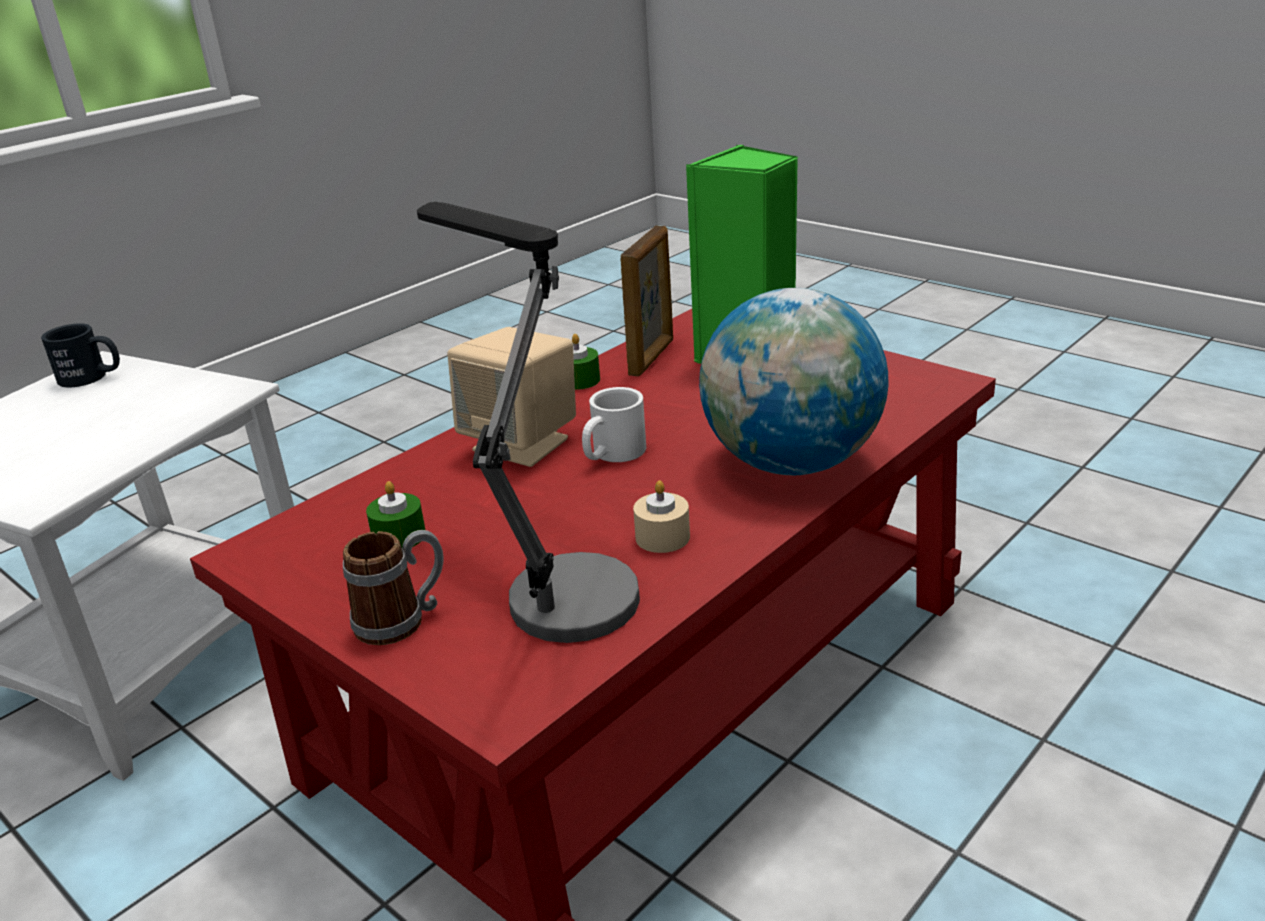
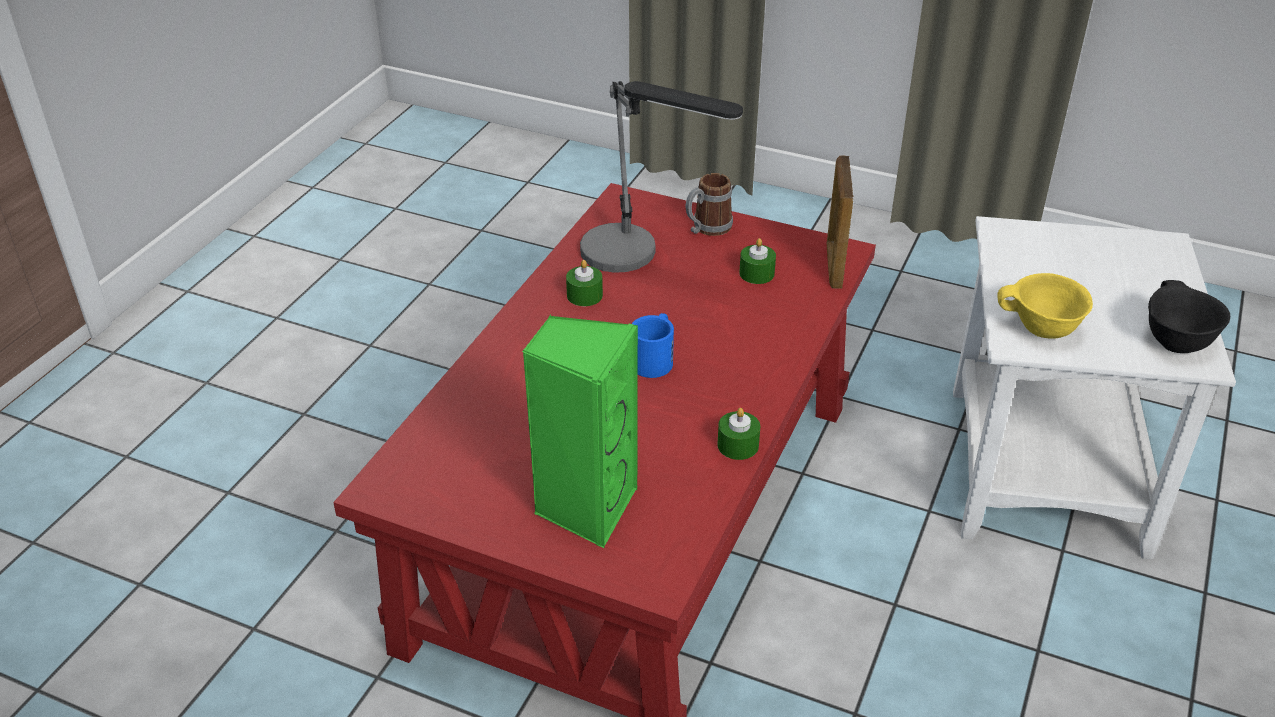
camera: 160 degrees right, 10 degrees up
black mug [41,323,120,387] -> black bowl [1148,280,1230,353]
beige speaker [447,327,576,467] -> none
white mug [582,387,646,462] -> blue mug [632,313,674,378]
picture frame [620,226,673,377] -> picture frame moved to [827,155,853,289]
beige candle [633,480,690,553] -> green candle [566,260,603,306]
globe [699,288,888,475] -> none
none -> yellow bowl [997,273,1093,338]

